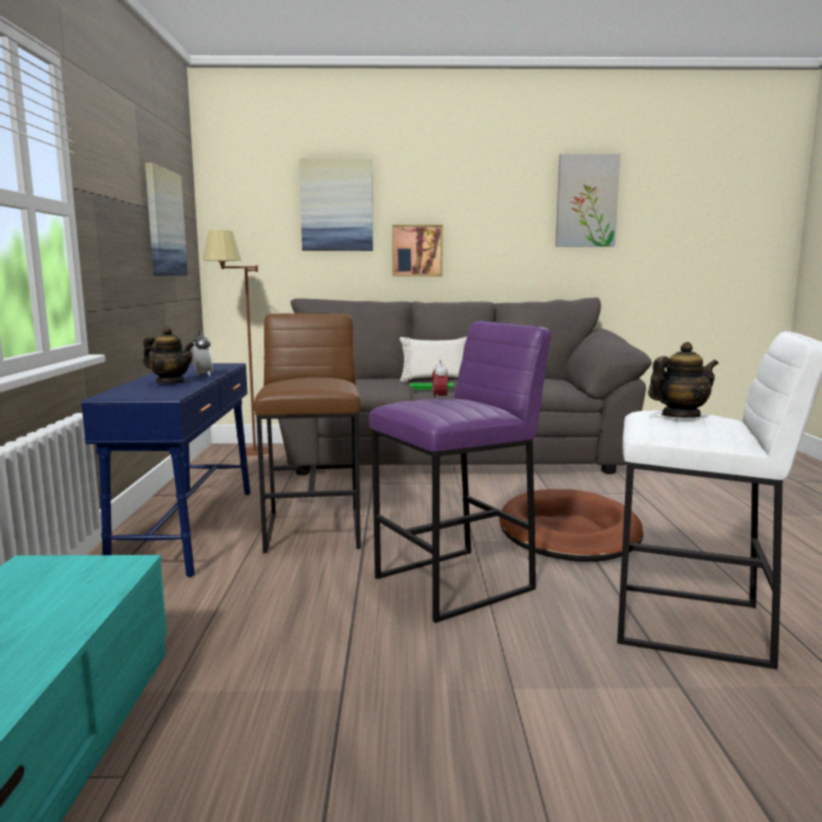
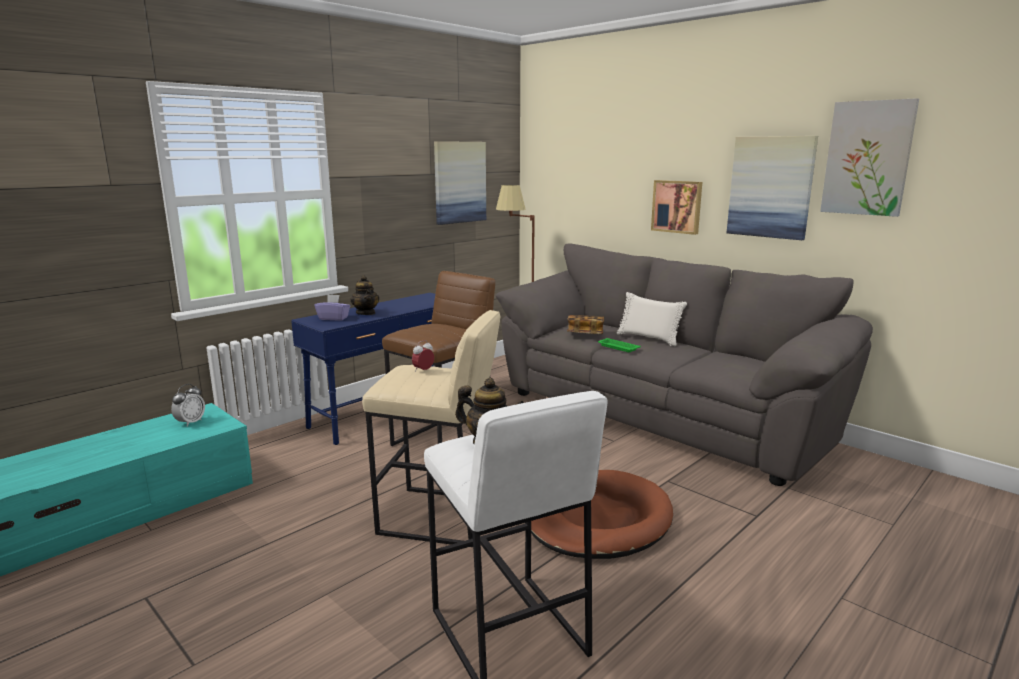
camera: 45 degrees right, 5 degrees up
alarm clock [191,330,213,376] -> alarm clock moved to [171,384,205,427]
picture [299,158,373,251] -> picture moved to [727,136,818,240]
purple stool [369,321,551,623] -> beige stool [362,310,500,547]
none -> purple tissue box [315,294,350,321]
none -> book [567,315,604,334]

